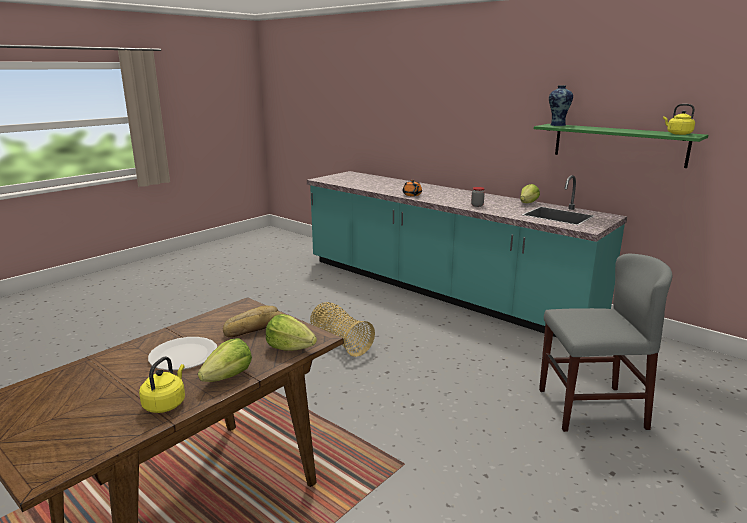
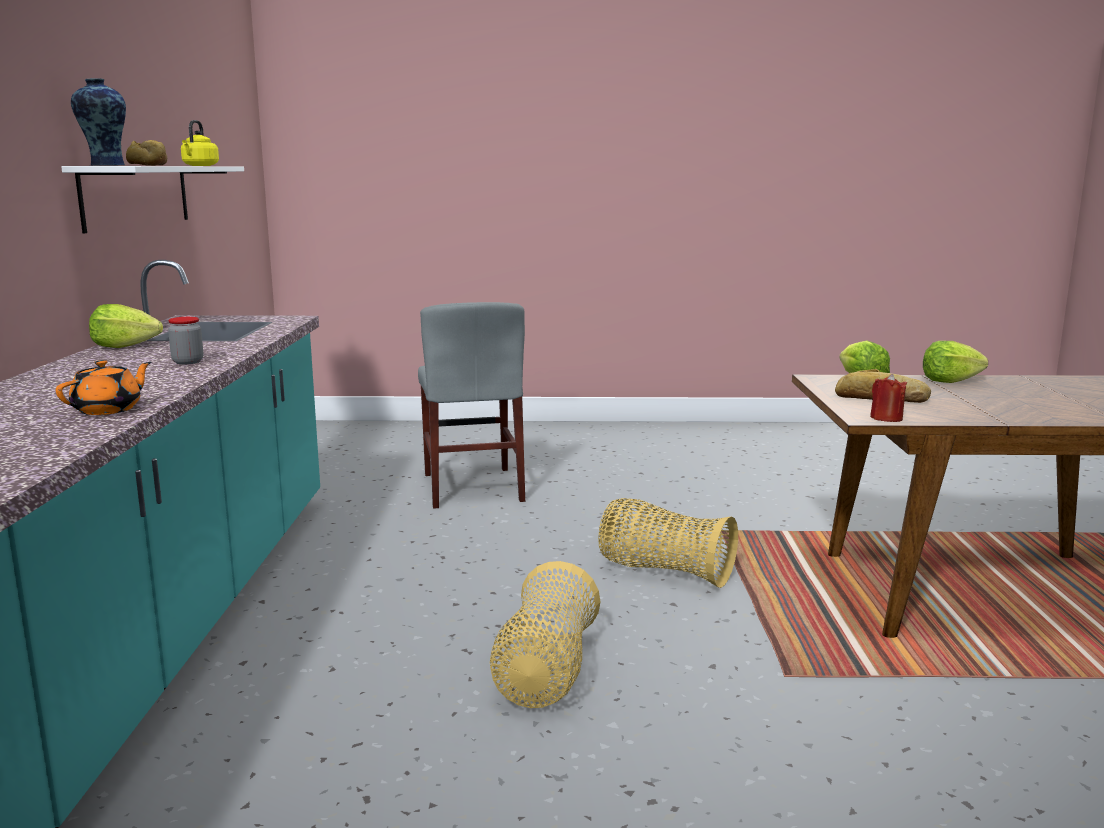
camera: 130 degrees left, 5 degrees down
yellow kettle [139,357,185,413] -> none
white plate [148,337,217,370] -> none
green shelf [534,124,708,168] -> white shelf [61,166,244,234]
grey chair [539,253,672,432] -> grey chair turned 150 degrees counterclockwise [418,302,525,509]
none -> bread [126,140,167,166]
none -> basket [598,498,738,588]
none -> red candle [870,374,907,422]

